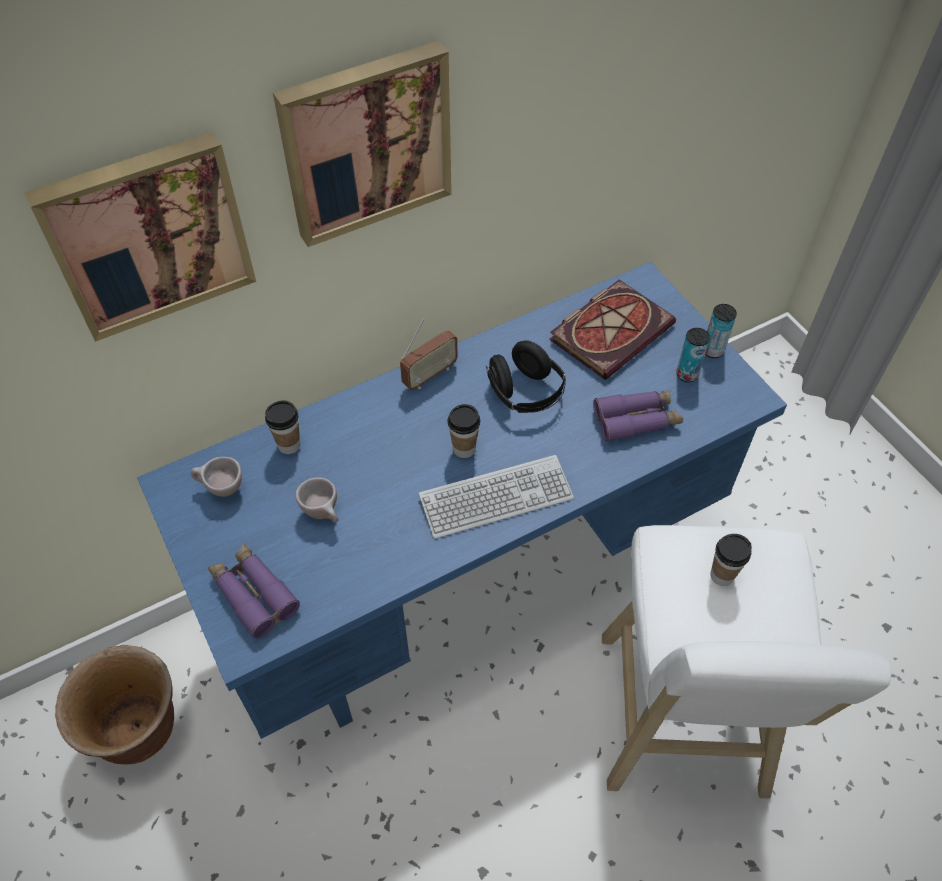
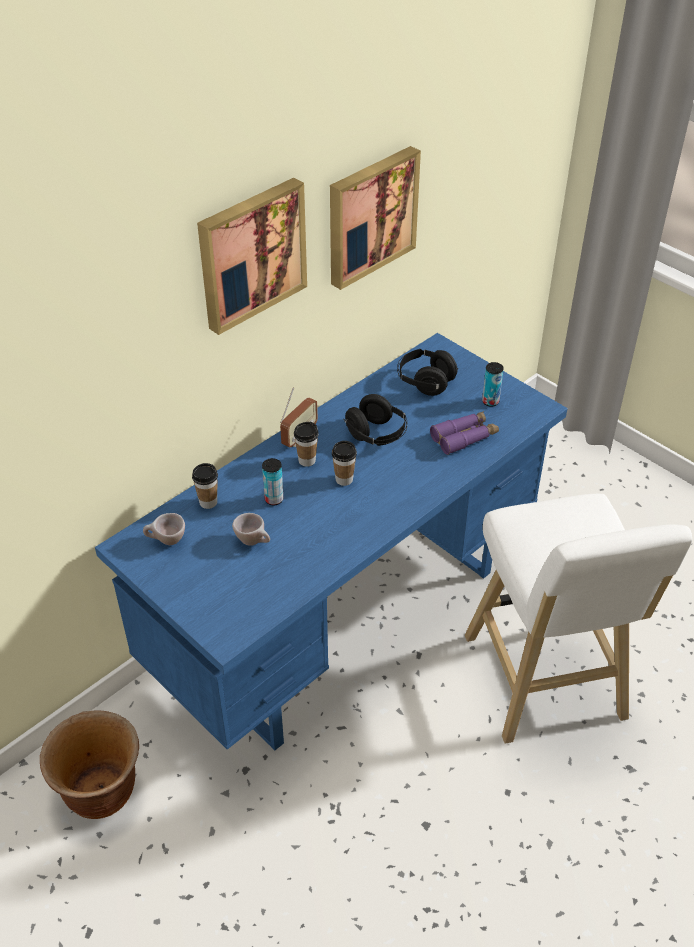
camera: 15 degrees left, 10 degrees down
picture [24,132,256,342] -> picture moved to [330,146,421,290]
purple binoculars [208,544,300,638] -> none
keyboard [419,455,574,539] -> none
book [549,280,676,380] -> black headphones [397,349,458,396]
can [705,304,737,358] -> can moved to [262,458,284,505]
cup [710,534,752,586] -> cup moved to [294,422,319,467]

